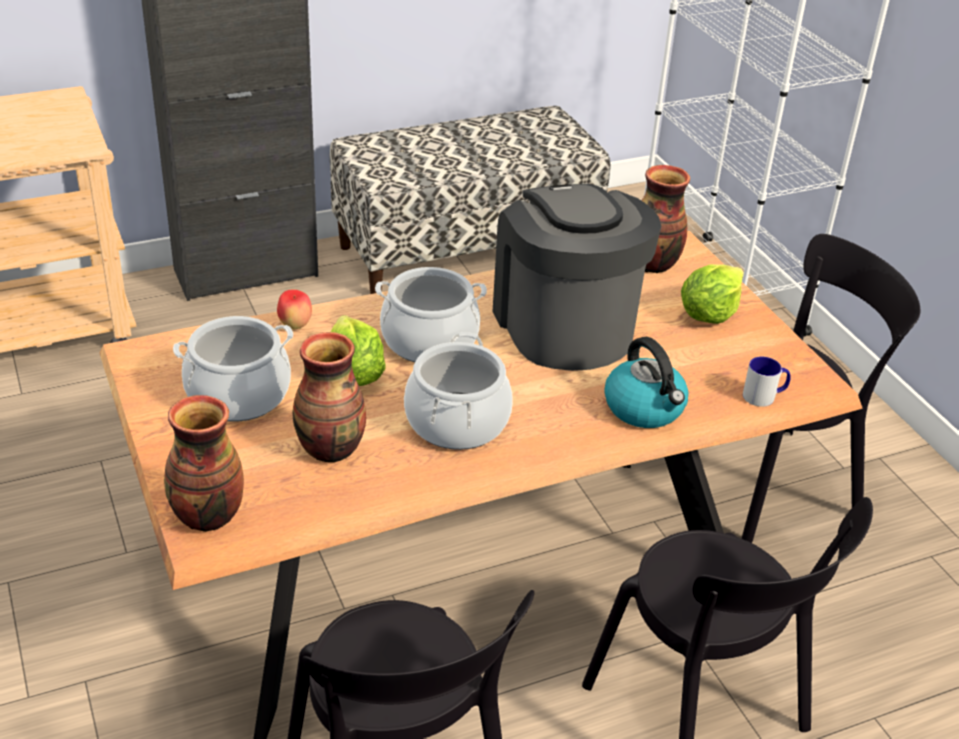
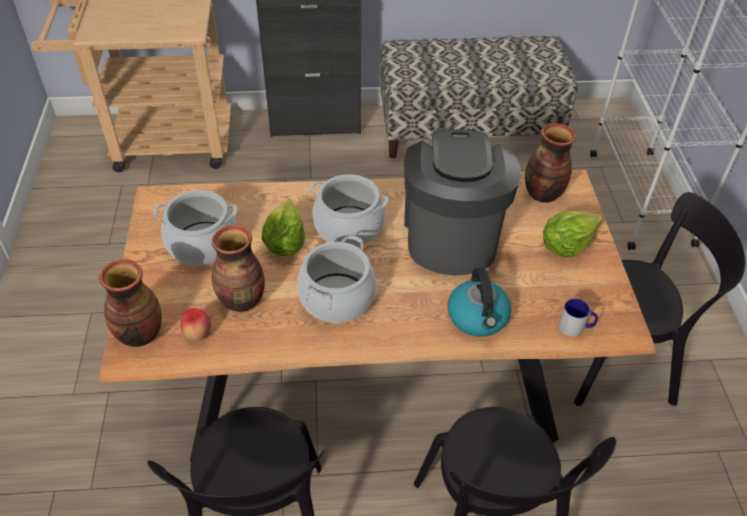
camera: 20 degrees right, 10 degrees up
apple [277,289,312,330] -> apple moved to [180,308,211,341]

